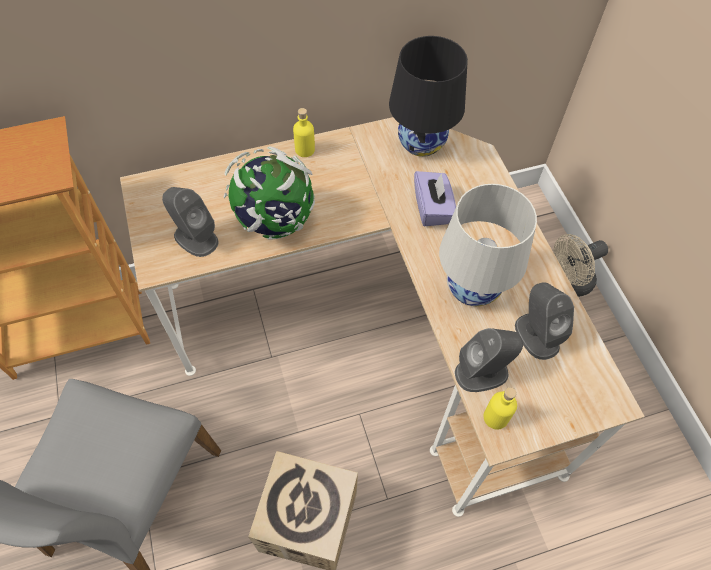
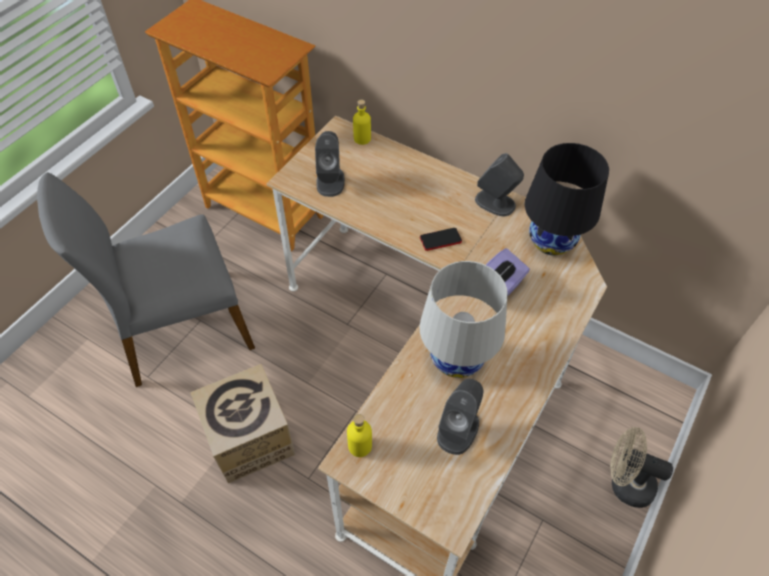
camera: 50 degrees right, 5 degrees down
globe [223,146,315,240] -> none
yellow bottle [293,108,315,157] -> yellow bottle moved to [353,100,371,145]
grey speaker [455,328,523,392] -> grey speaker moved to [475,153,524,216]
none -> phone [420,228,462,251]

